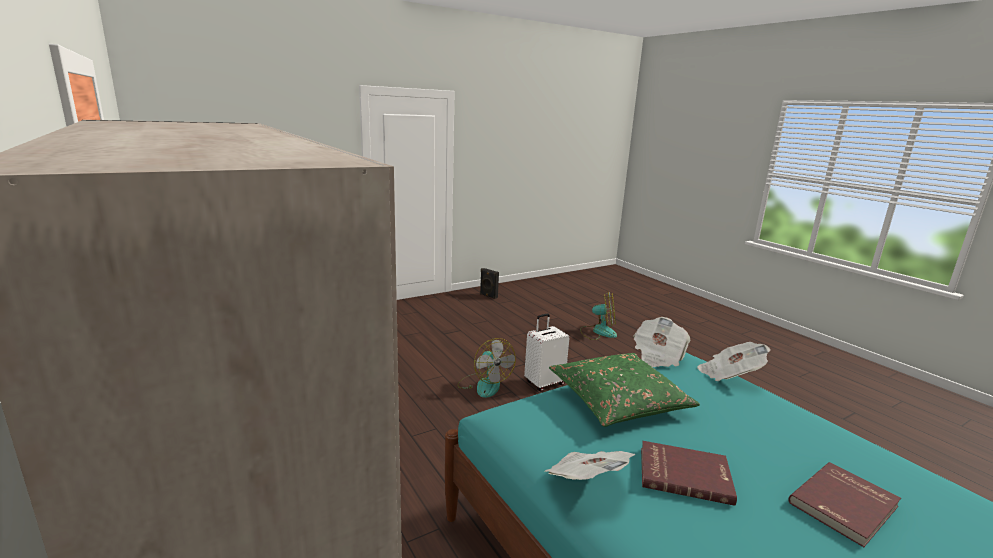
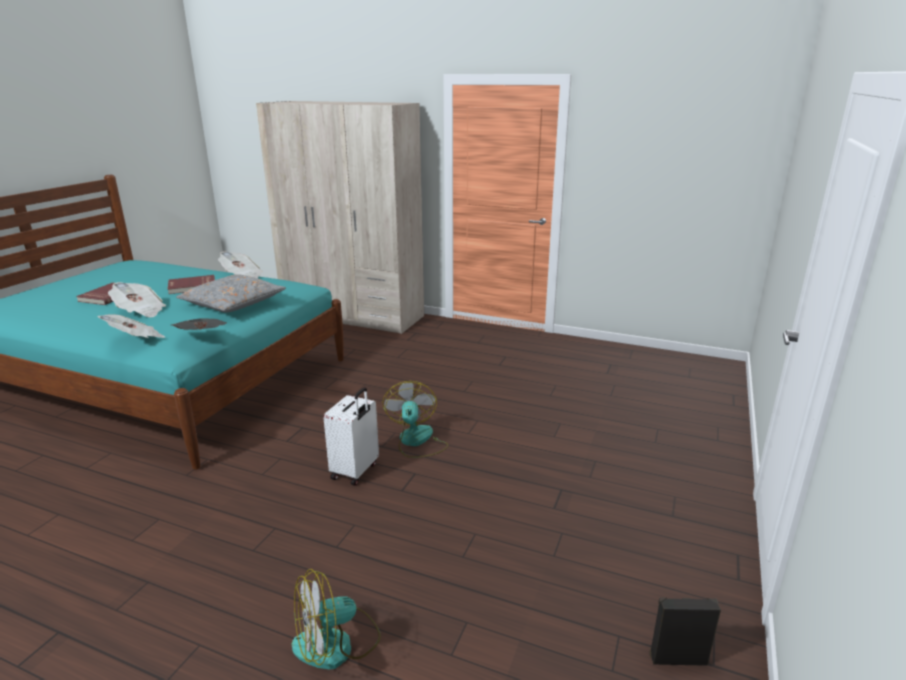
camera: 145 degrees right, 5 degrees up
fan [457,338,516,398] -> fan turned 60 degrees clockwise [382,381,449,458]
green pillow [549,353,700,427] -> grey pillow [176,274,286,313]
none -> newspaper [108,282,166,317]

